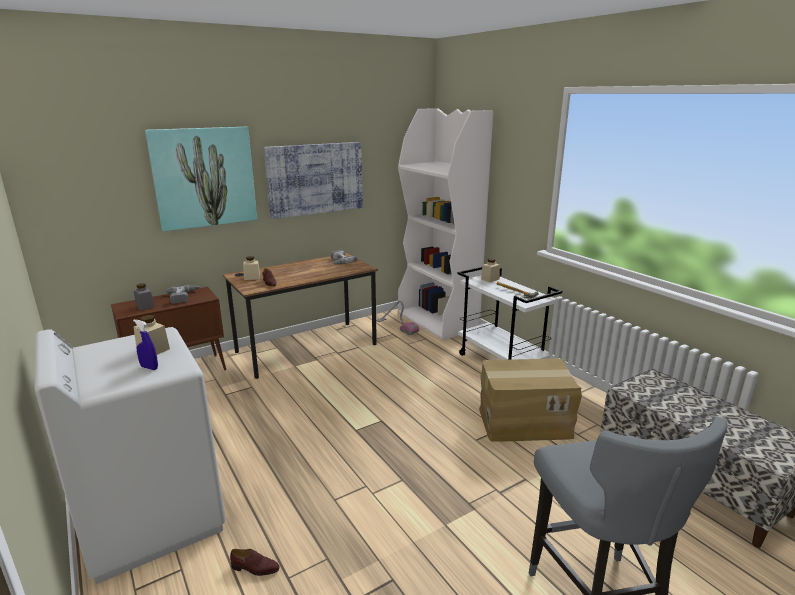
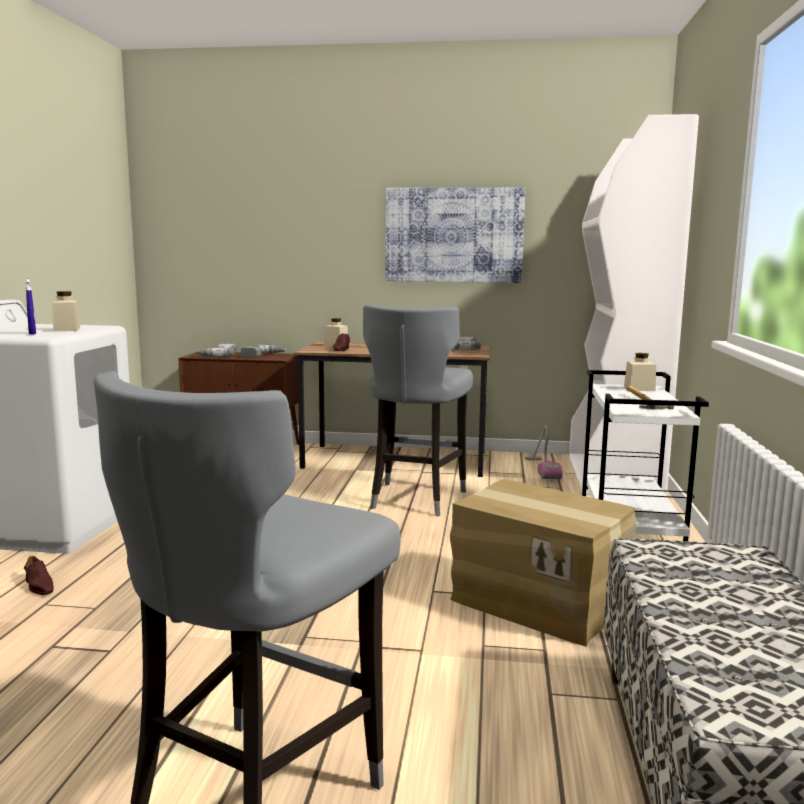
camera: 40 degrees right, 10 degrees down
grey jar [134,283,155,311] -> power drill [196,343,237,357]
picture [145,127,257,231] -> none
none -> grey stool [363,304,473,516]

